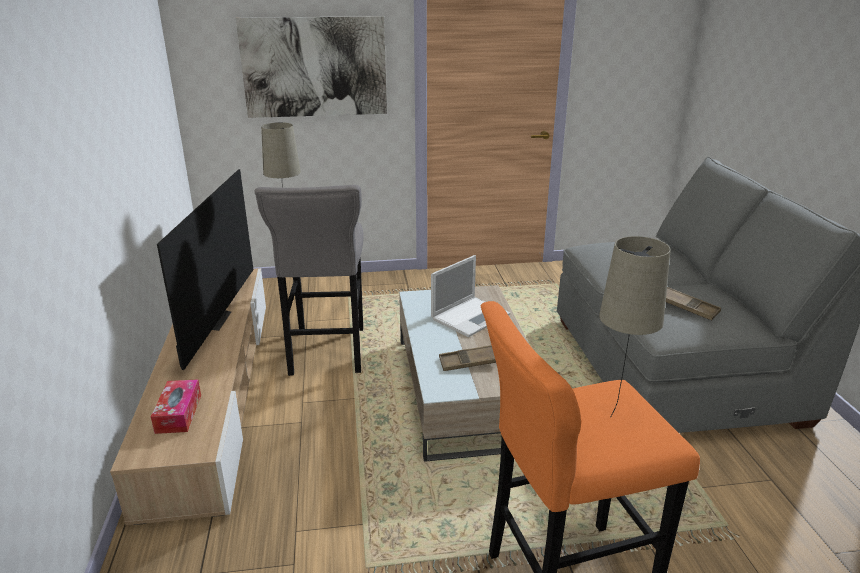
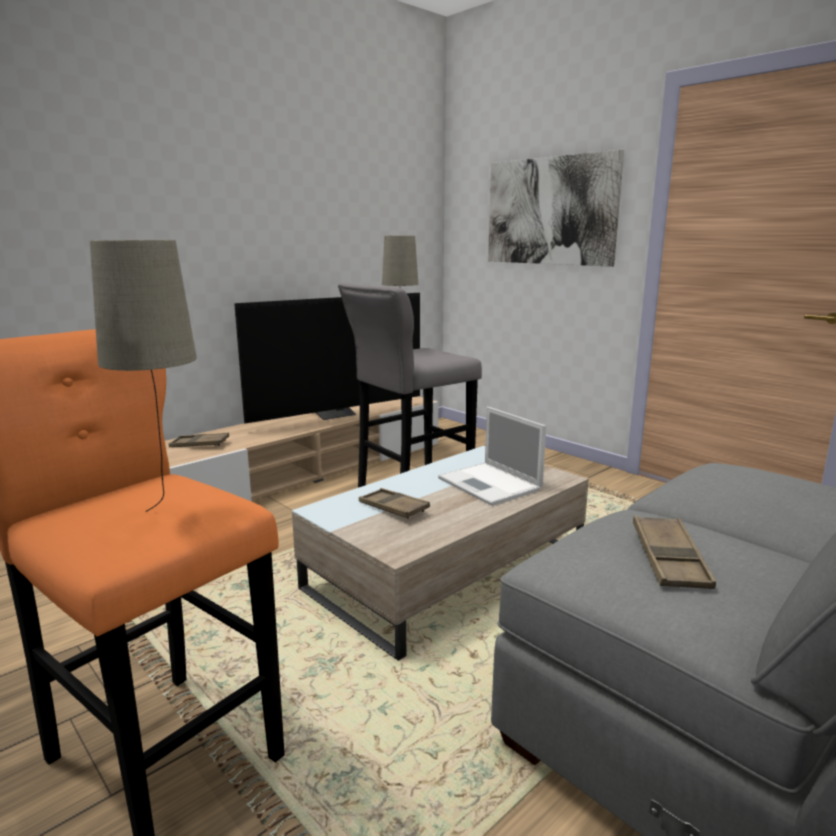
camera: 55 degrees right, 10 degrees down
tissue box [151,379,201,434] -> brown tray [169,433,229,447]
laptop [431,255,510,337] -> laptop turned 45 degrees clockwise [438,407,546,506]

